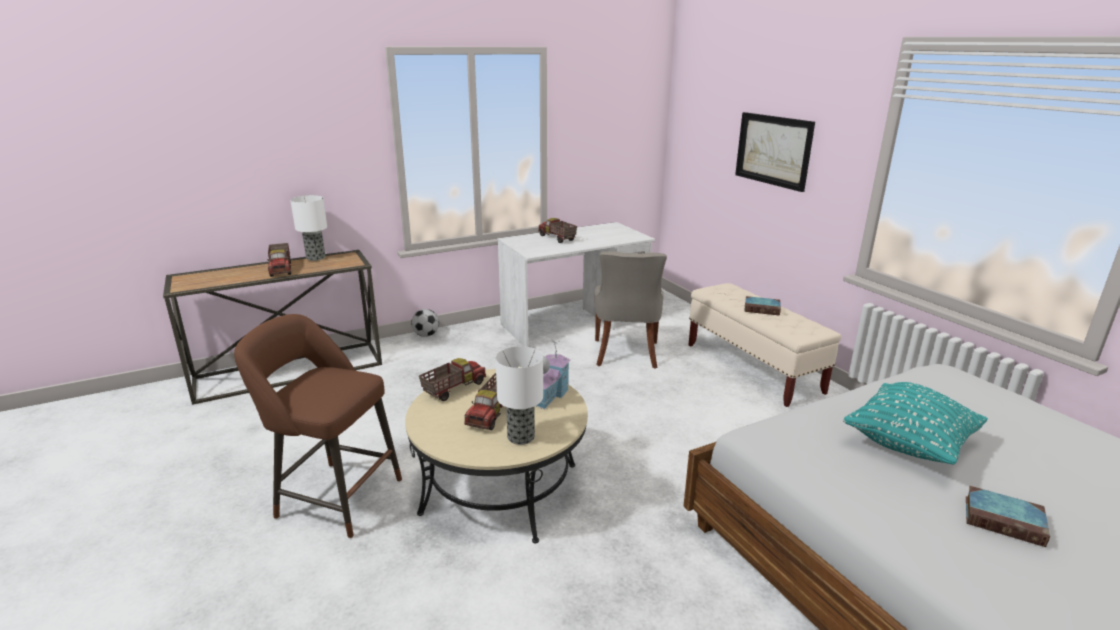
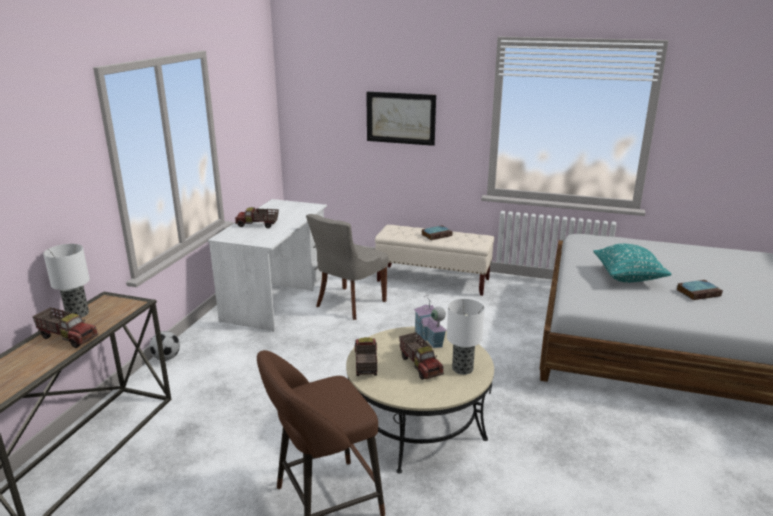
camera: 45 degrees left, 0 degrees up
grey chair [594,251,667,369] -> grey chair turned 75 degrees clockwise [306,214,388,320]

